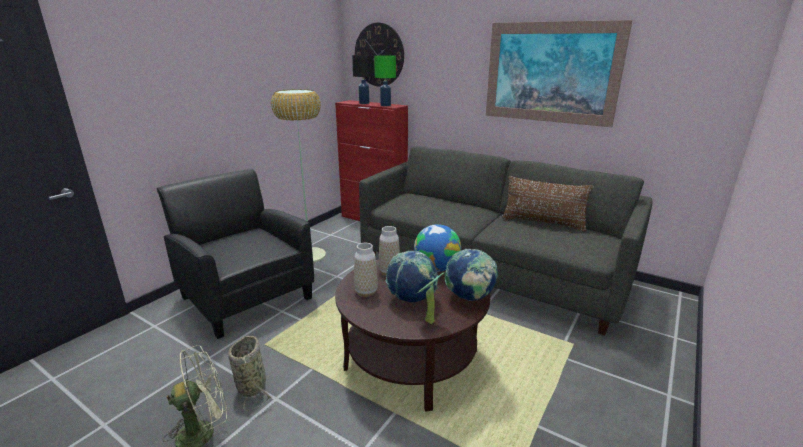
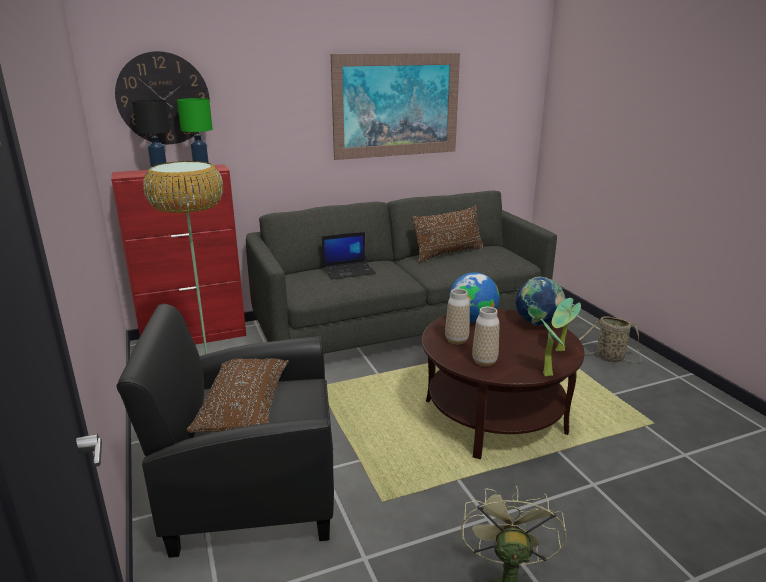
camera: 55 degrees left, 0 degrees up
basket [228,336,271,411] -> basket moved to [579,316,641,362]
globe [386,251,438,302] -> none
none -> brown pillow [187,358,289,433]
none -> laptop [322,232,376,280]
none -> potted plant [541,319,565,376]

